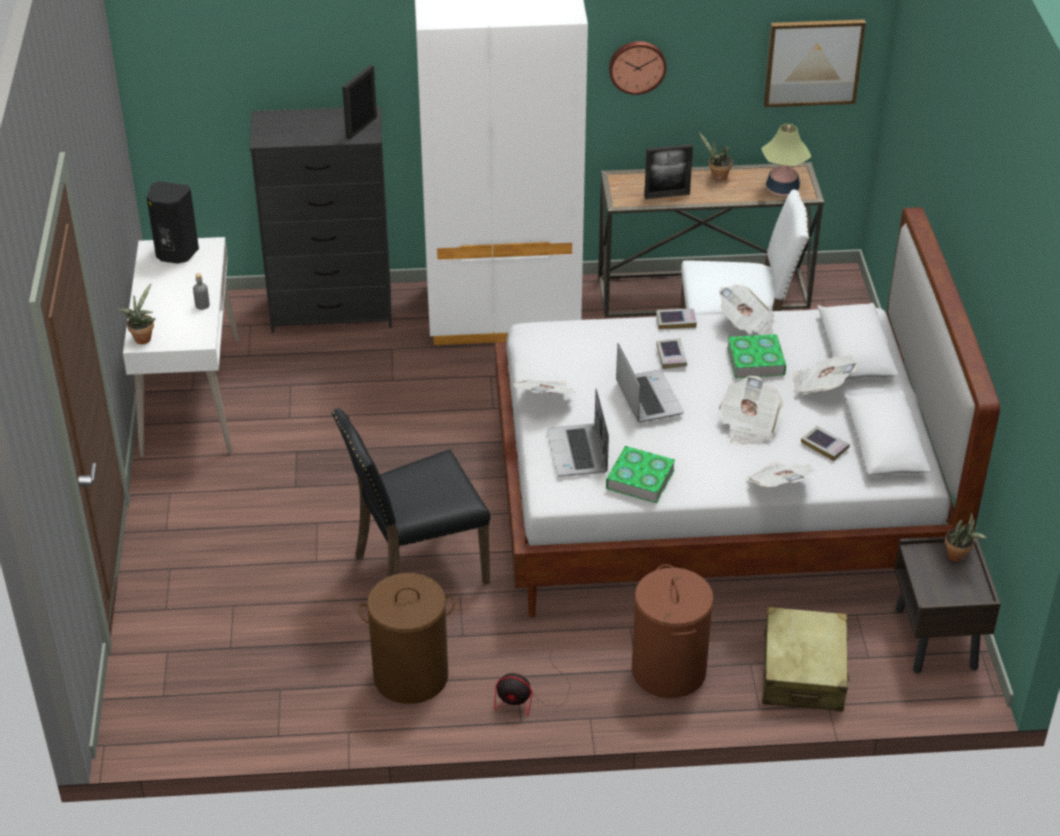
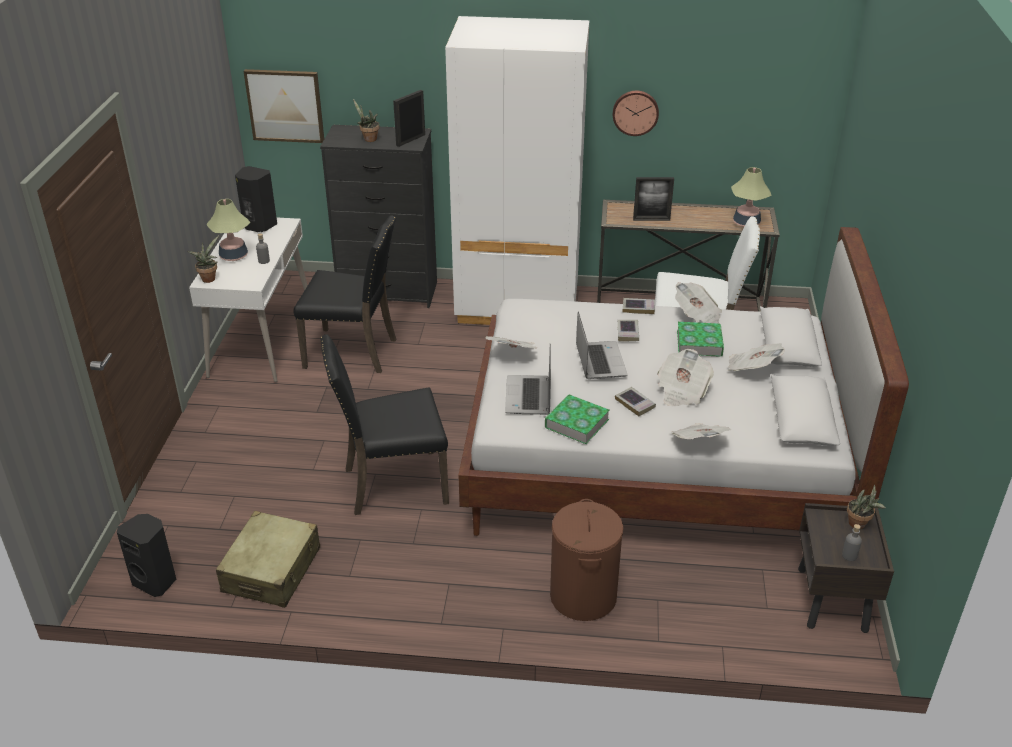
camera: 10 degrees right, 5 degrees down
brown laundry basket [358,573,455,704] -> none
fan [494,650,571,716] -> none
potted plant [699,132,733,181] -> potted plant moved to [353,99,379,142]
beige suitcase [762,607,850,712] -> beige suitcase moved to [216,511,320,608]
picture [764,19,866,107] -> picture moved to [243,69,324,143]
book [801,426,850,461] -> book moved to [615,387,656,416]
none -> black speaker [117,514,176,597]
none -> table lamp [206,199,250,261]
none -> black chair [294,215,396,373]
none -> grey bottle [842,524,862,561]

